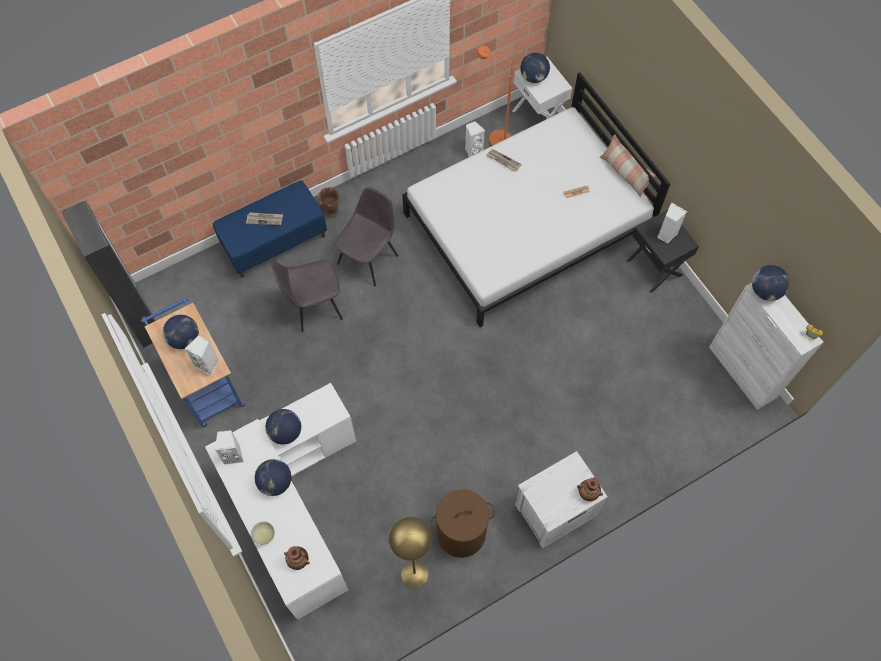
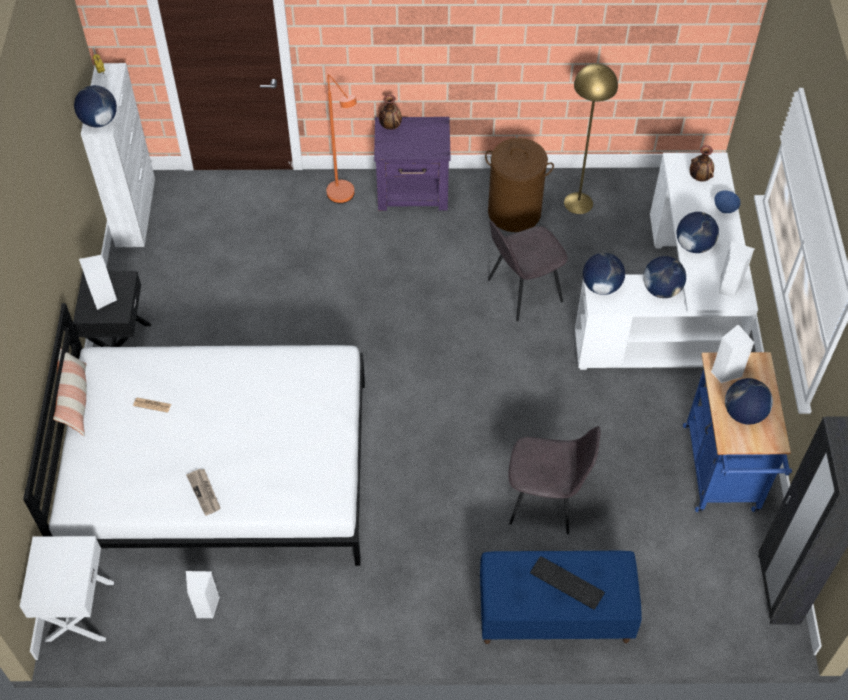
camera: 150 degrees left, 10 degrees down
newspaper [246,212,283,225] -> keyboard [530,556,605,610]
beige bowl [251,522,275,545] -> blue bowl [714,190,740,213]
brown vase [317,187,340,218] -> none
grey chair [335,187,398,286] -> grey chair moved to [488,221,568,321]
orange floor lamp [477,45,513,146] -> orange floor lamp moved to [326,74,357,203]
white nightstand [515,451,608,549] -> purple nightstand [374,117,451,211]
globe [520,53,550,83] -> globe moved to [583,253,625,295]

